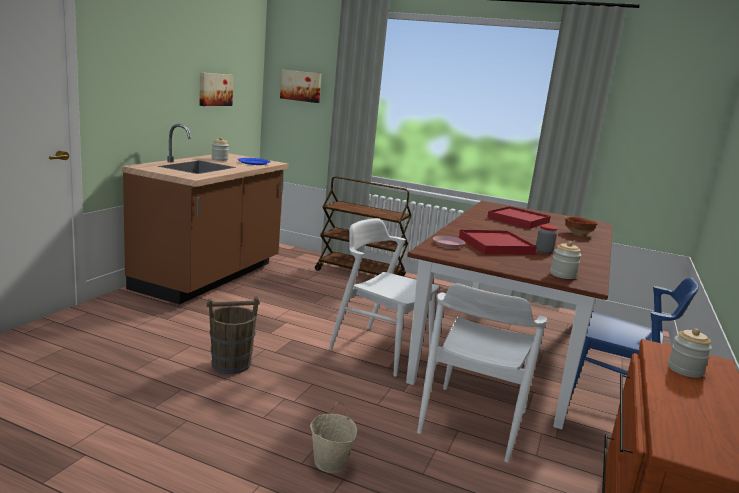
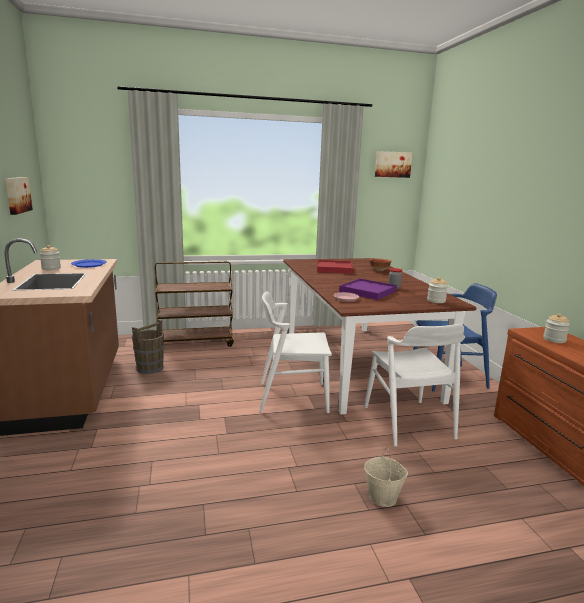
camera: 35 degrees left, 0 degrees up
brown bucket [207,296,260,374] -> brown bucket moved to [132,319,164,374]
picture [280,70,321,103] -> picture moved to [375,151,412,178]
red tray [459,230,537,255] -> purple tray [339,279,397,300]

